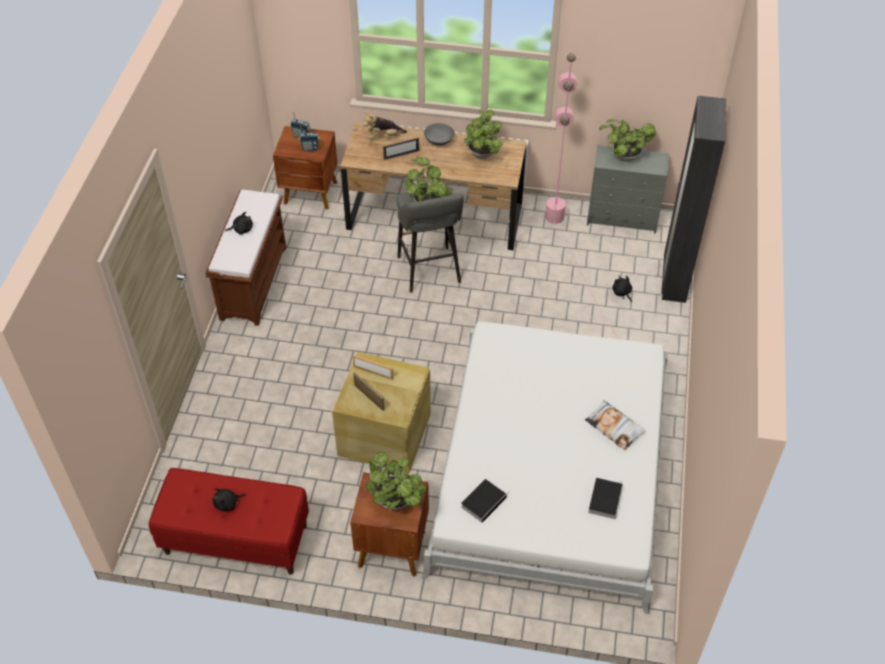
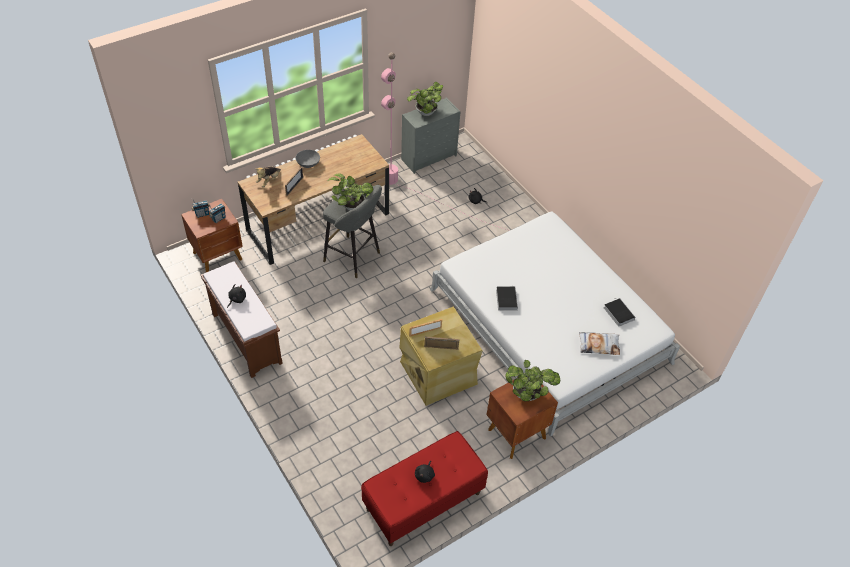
camera: 45 degrees left, 0 degrees up
book [461,479,509,523] -> book moved to [496,286,518,310]
potted plant [464,110,503,159] -> none
pillow [585,400,645,450] -> pillow moved to [579,332,620,355]
black wardrobe [661,96,726,303] -> none

